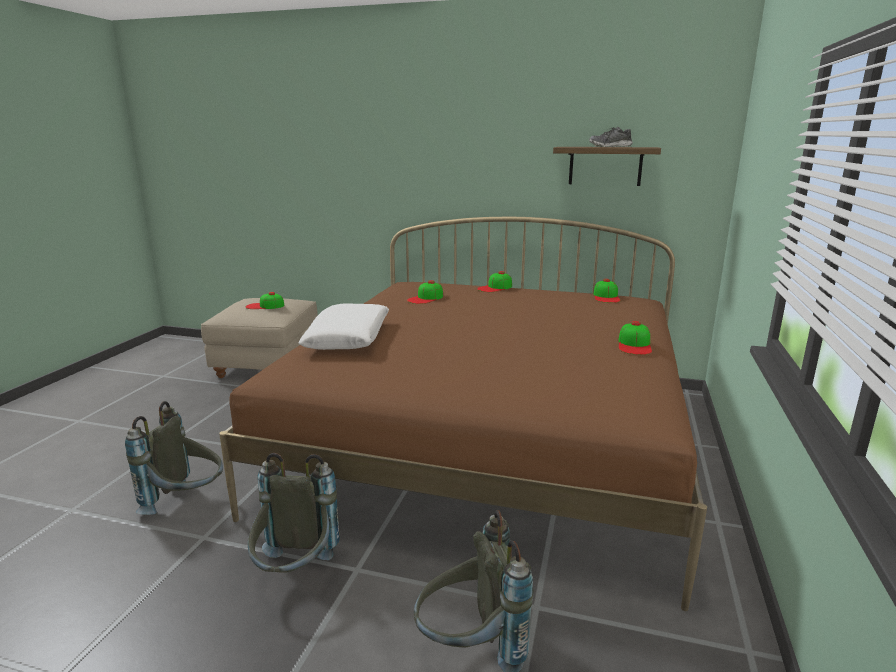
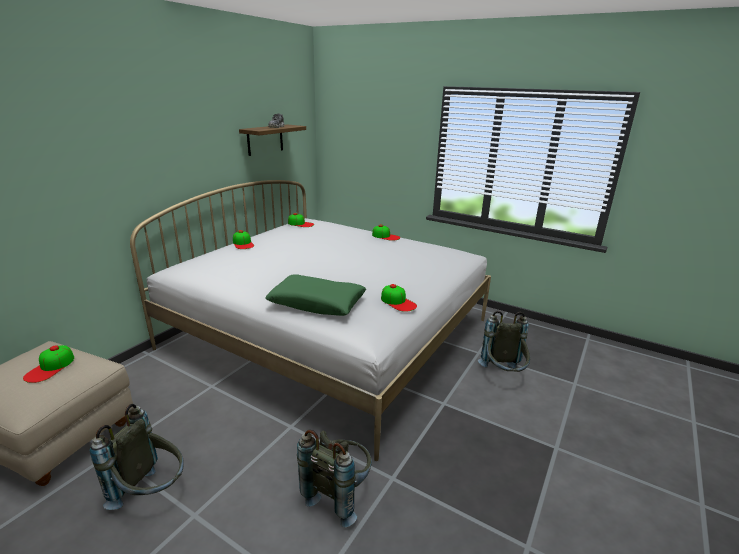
camera: 75 degrees left, 5 degrees up
brown bed [219,217,707,611] -> white bed [130,180,491,461]
grey backpack [248,453,340,573] -> grey backpack moved to [90,404,184,510]
white pillow [298,304,389,350] -> green pillow [265,274,366,316]
cap [407,280,443,304] -> cap moved to [381,284,417,312]

